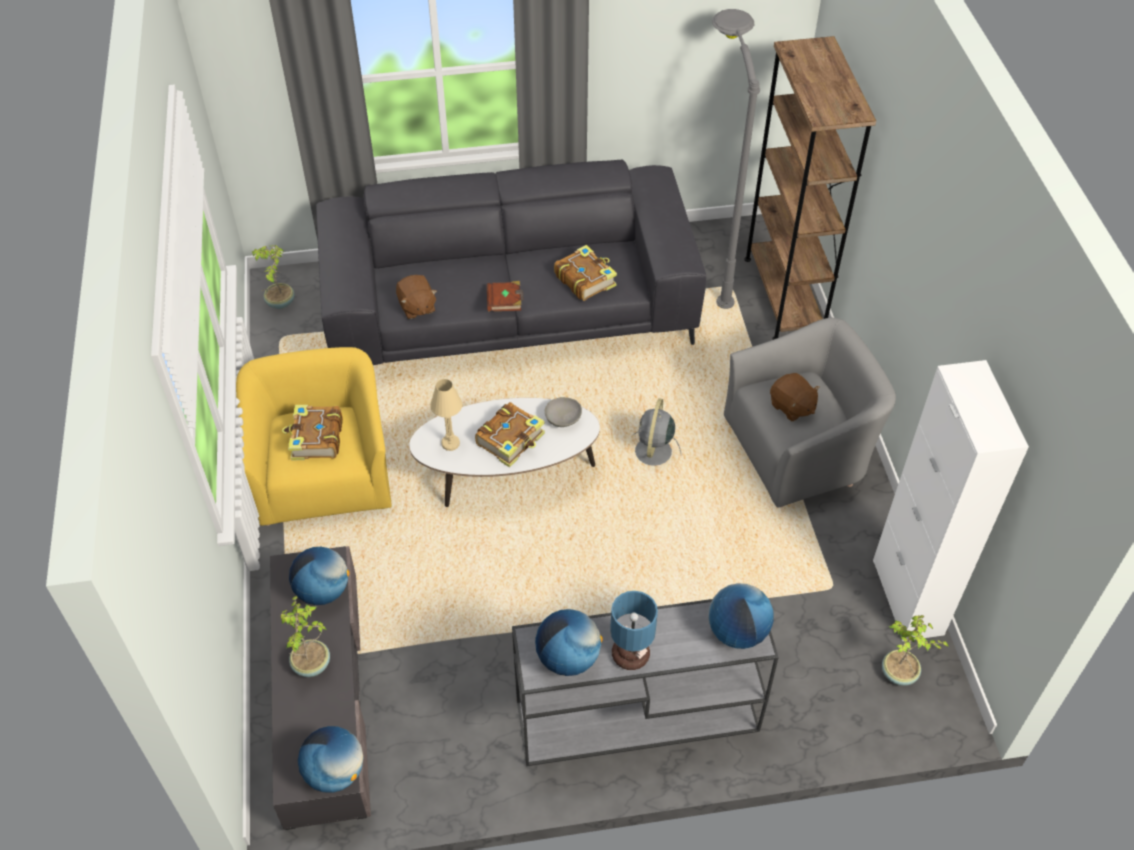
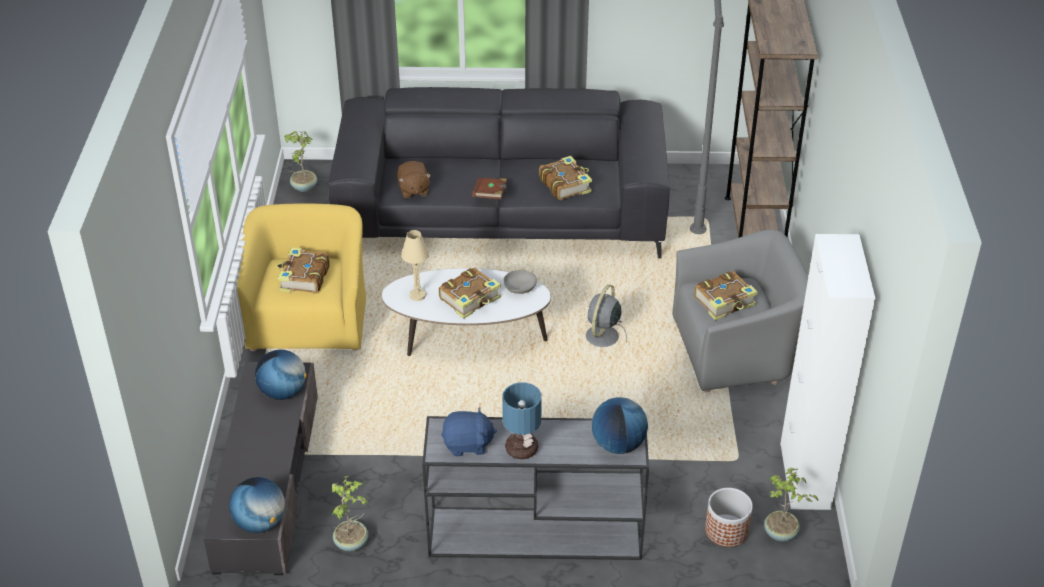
camera: 10 degrees right, 10 degrees down
potted plant [281,596,330,677] -> potted plant moved to [332,476,369,551]
globe [535,609,603,676] -> blue plush toy [441,407,497,456]
brown plush toy [770,373,820,422] -> book [694,271,758,321]
none -> planter [705,488,753,547]

